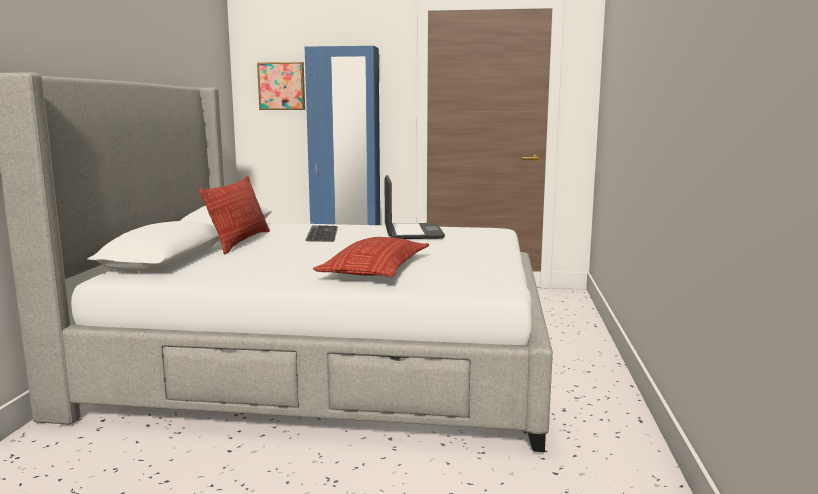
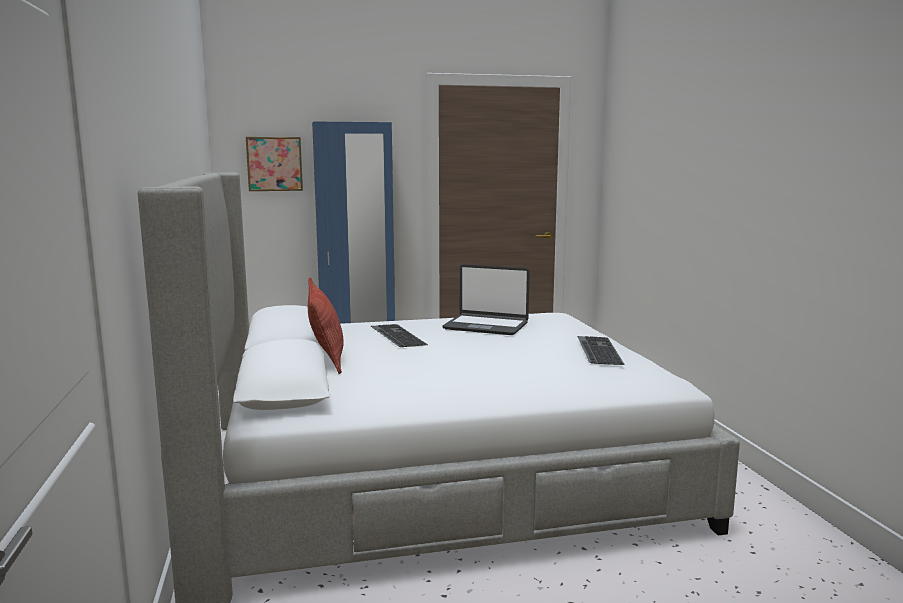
camera: 20 degrees left, 0 degrees up
pillow [313,237,429,277] -> none
laptop [384,175,445,239] -> laptop turned 135 degrees clockwise [442,264,530,335]
none -> keyboard [577,336,625,365]

